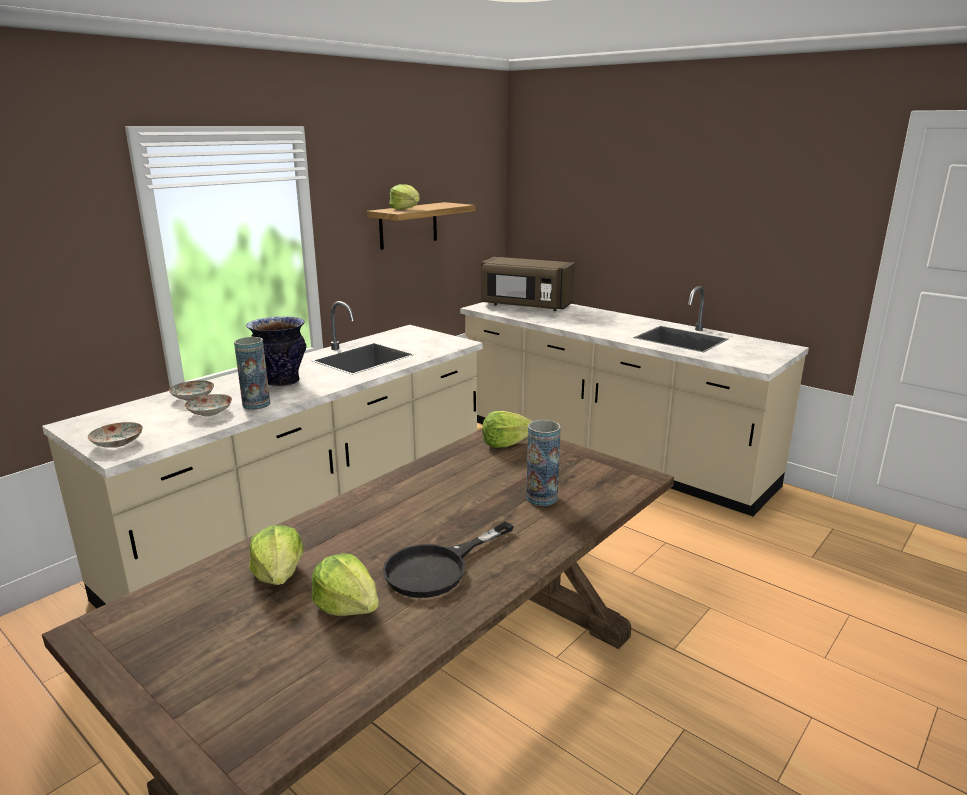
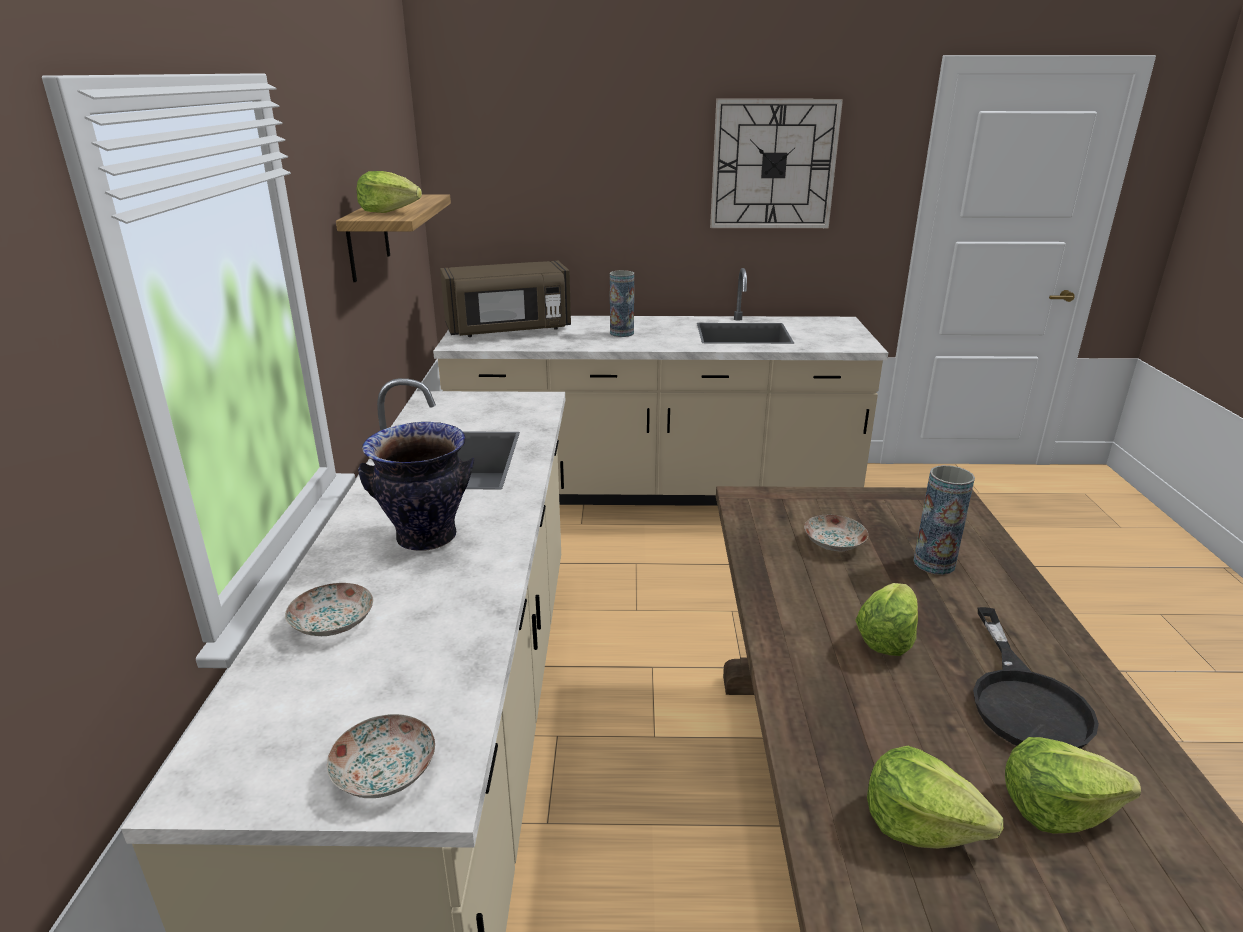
camera: 40 degrees left, 5 degrees up
plate [185,394,232,416] -> plate moved to [804,515,868,552]
vase [234,337,270,410] -> vase moved to [610,270,634,337]
lettuce [482,411,532,448] -> lettuce moved to [855,583,918,656]
none -> wall clock [710,99,843,228]

